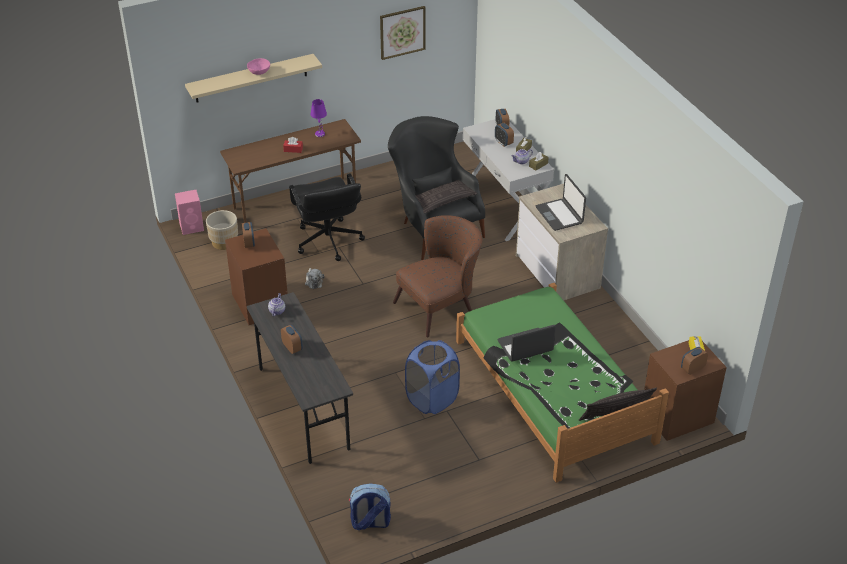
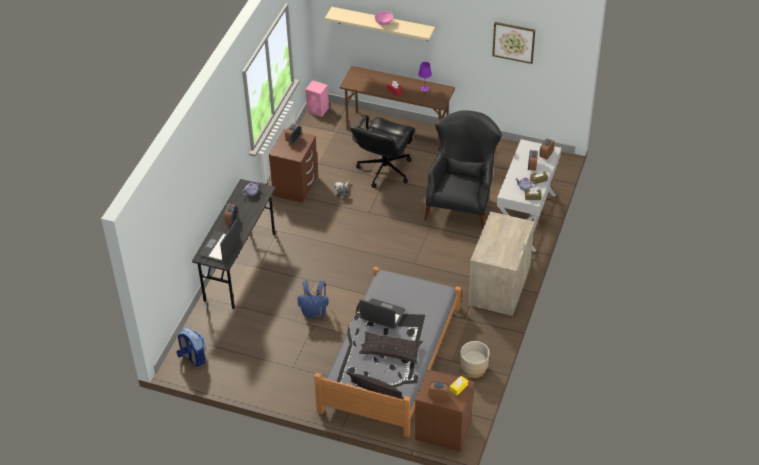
camera: 45 degrees right, 5 degrees up
beige planter [206,210,238,250] -> beige planter moved to [460,341,490,378]
brown armchair [393,215,483,337] -> none
blue laundry basket [405,340,460,414] -> blue backpack [298,281,329,318]
pillow [415,180,478,214] -> pillow moved to [359,331,423,363]
green bed [456,283,669,483] -> grey bed [314,267,461,438]
laptop [536,174,586,231] -> laptop moved to [199,219,240,262]

